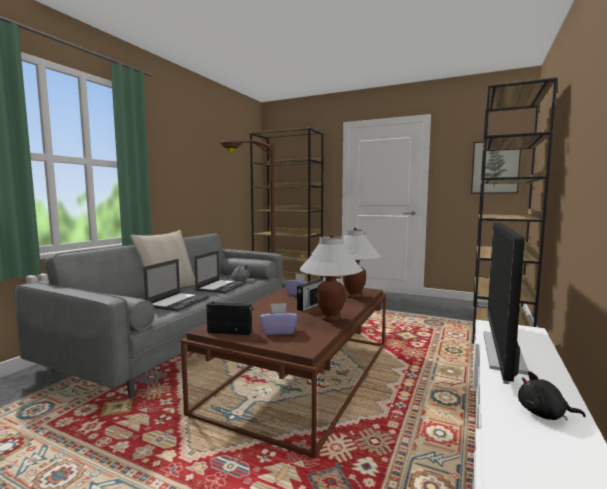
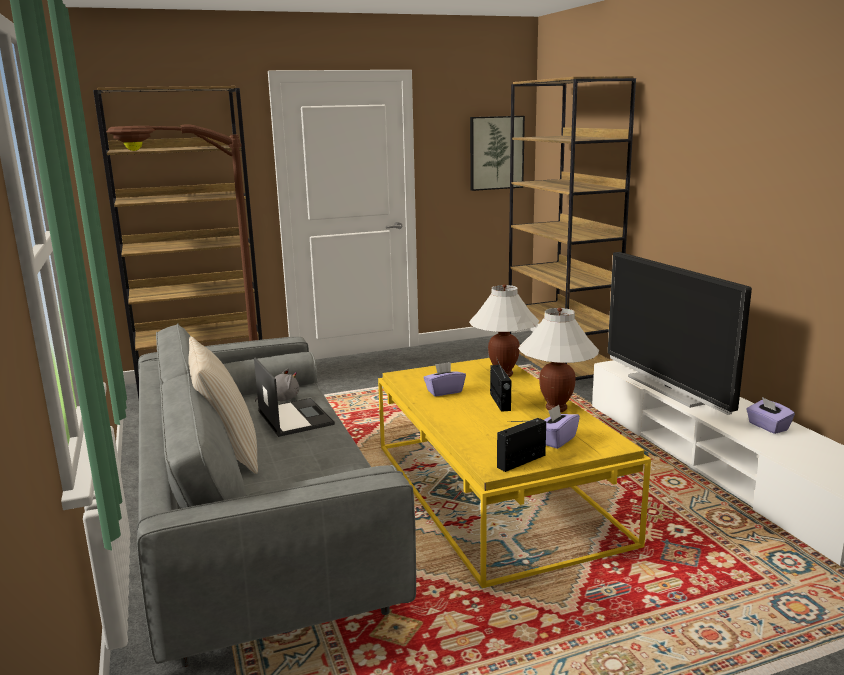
camera: 45 degrees left, 10 degrees up
laptop [143,259,209,311] -> none
brown coffee table [181,286,386,458] -> yellow coffee table [378,358,651,588]
black plush toy [518,371,586,420] -> purple tissue box [746,397,795,434]

